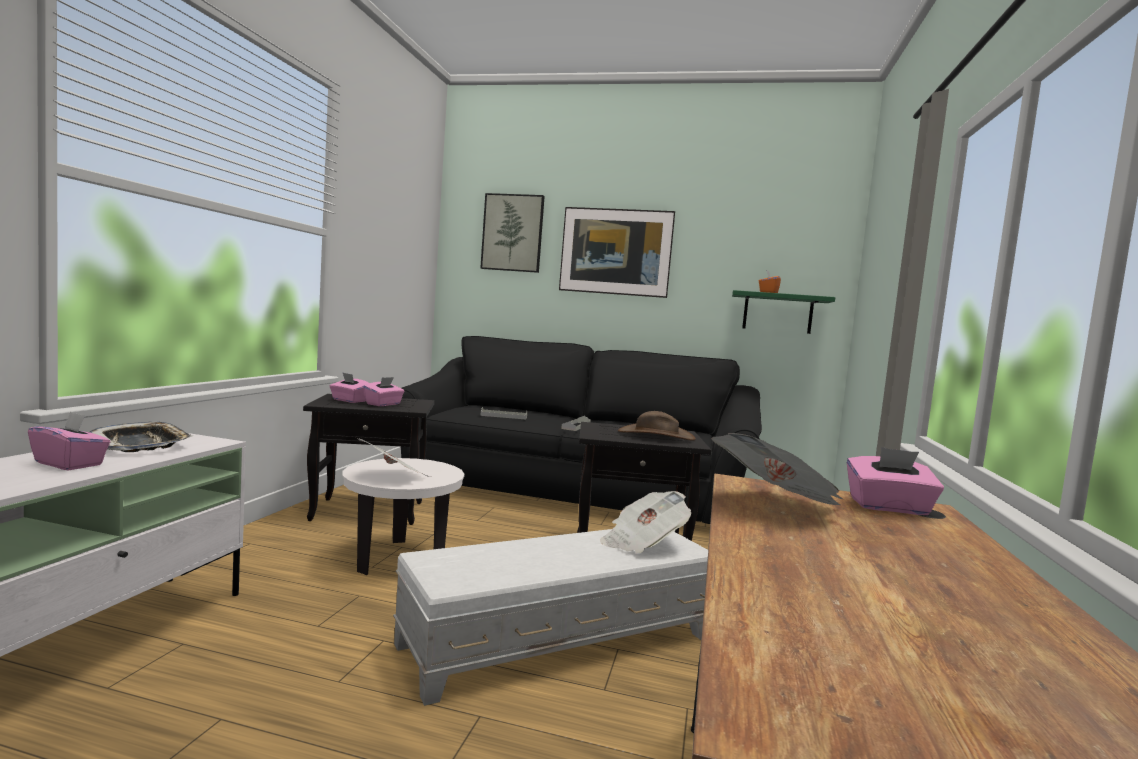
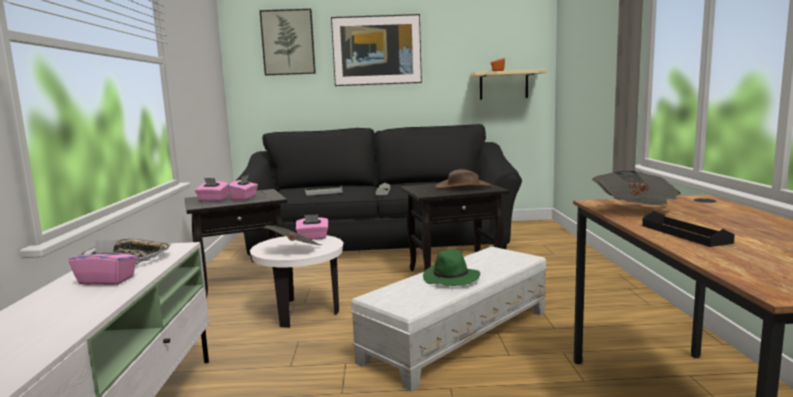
camera: 15 degrees left, 5 degrees up
newspaper [600,491,691,553] -> none
green shelf [732,290,835,334] -> beige shelf [470,69,547,100]
pink tissue box [847,447,944,515] -> pink tissue box moved to [296,214,328,240]
none -> green hat [423,249,480,286]
none -> black tray [642,211,735,247]

